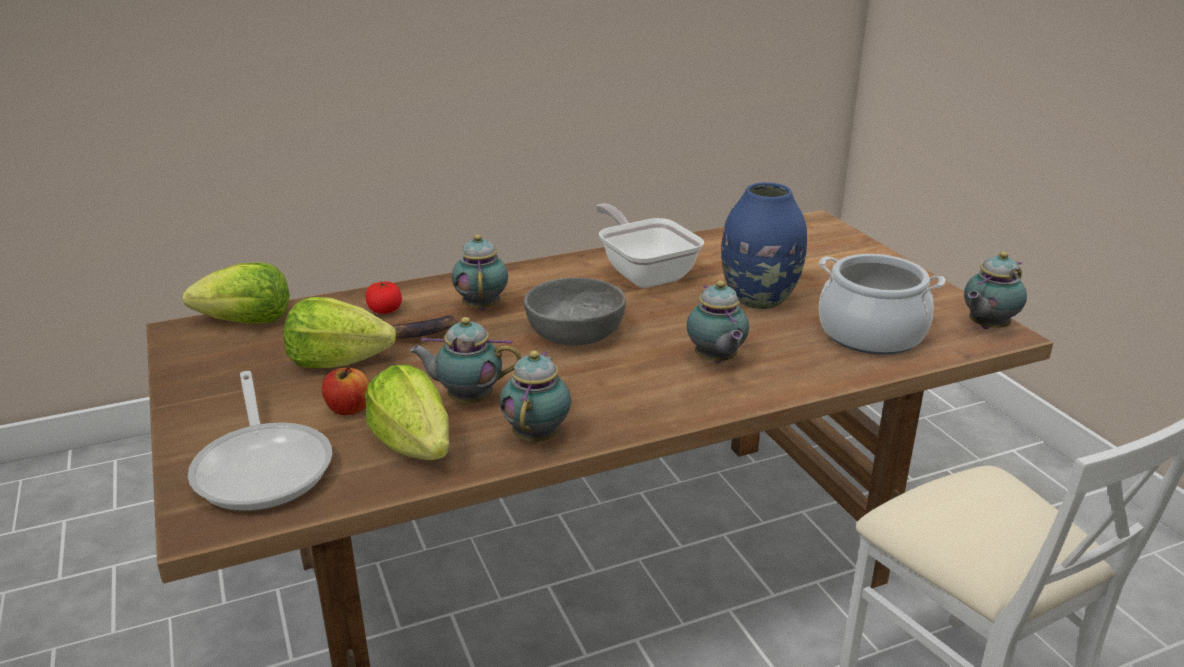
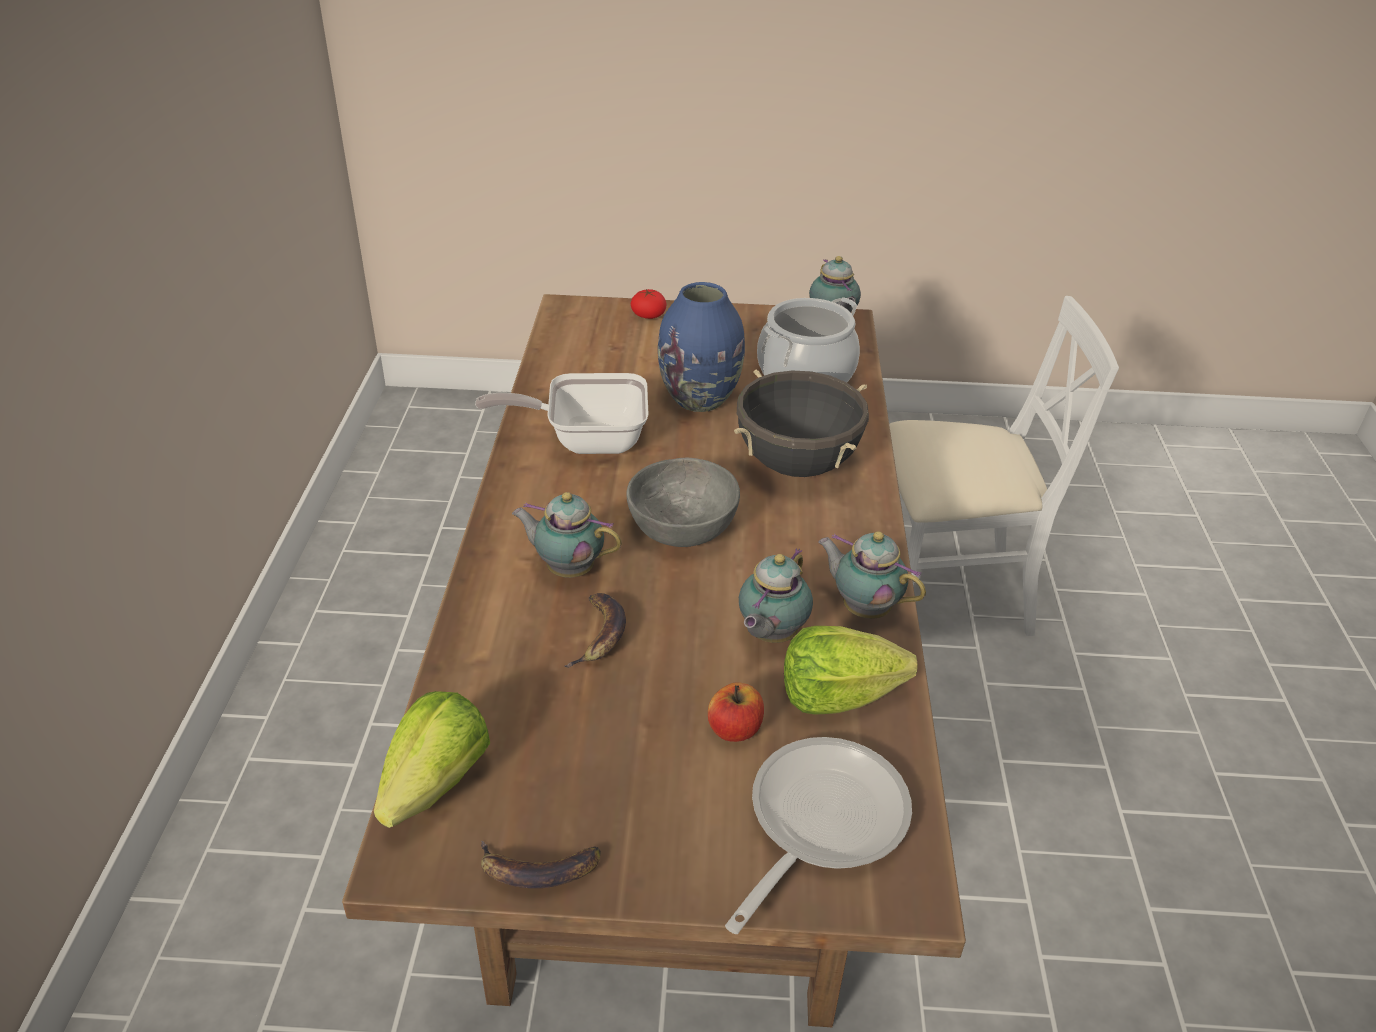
camera: 65 degrees left, 10 degrees up
frying pan [188,371,332,511] -> frying pan turned 60 degrees counterclockwise [725,737,912,934]
lettuce [284,297,396,368] -> none
tomato [365,281,402,314] -> tomato moved to [631,289,666,319]
teapot [687,281,749,363] -> black cooking pot [734,369,869,477]
none -> banana [481,840,601,888]

